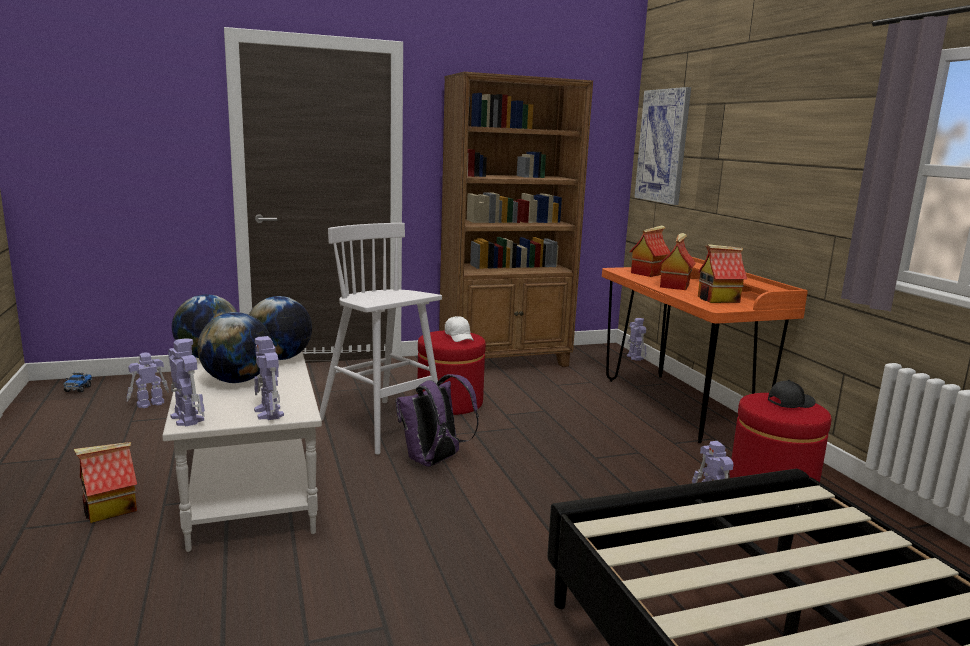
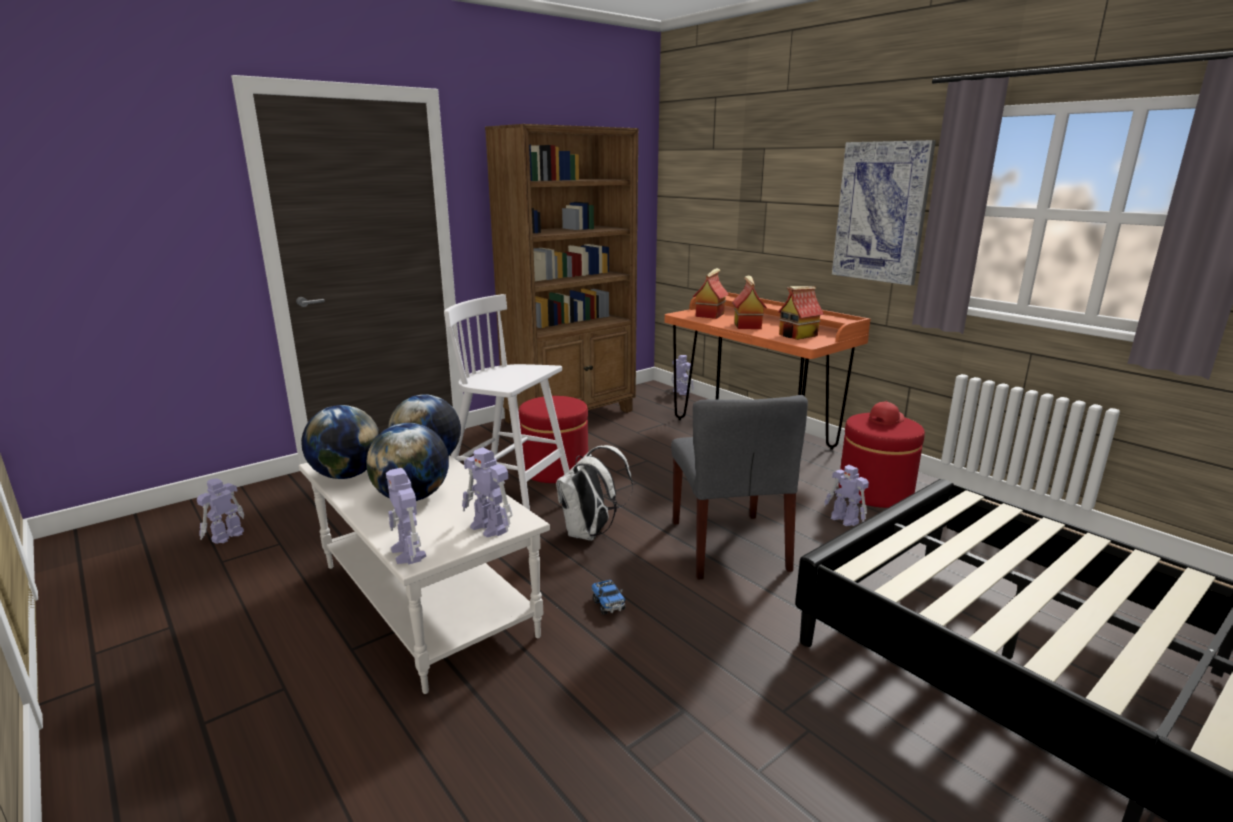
camera: 20 degrees left, 5 degrees up
toy truck [64,373,92,392] -> toy truck moved to [592,580,626,615]
toy house [74,442,137,523] -> none
toy robot [168,338,205,427] -> toy robot turned 150 degrees counterclockwise [386,468,426,565]
purple backpack [396,374,479,467] -> white backpack [556,445,633,541]
white cap [445,316,473,342] -> none
picture [634,87,691,205] -> picture moved to [832,140,936,286]
black cap [768,380,816,408] -> red cap [869,401,905,425]
none -> grey chair [671,395,808,580]

